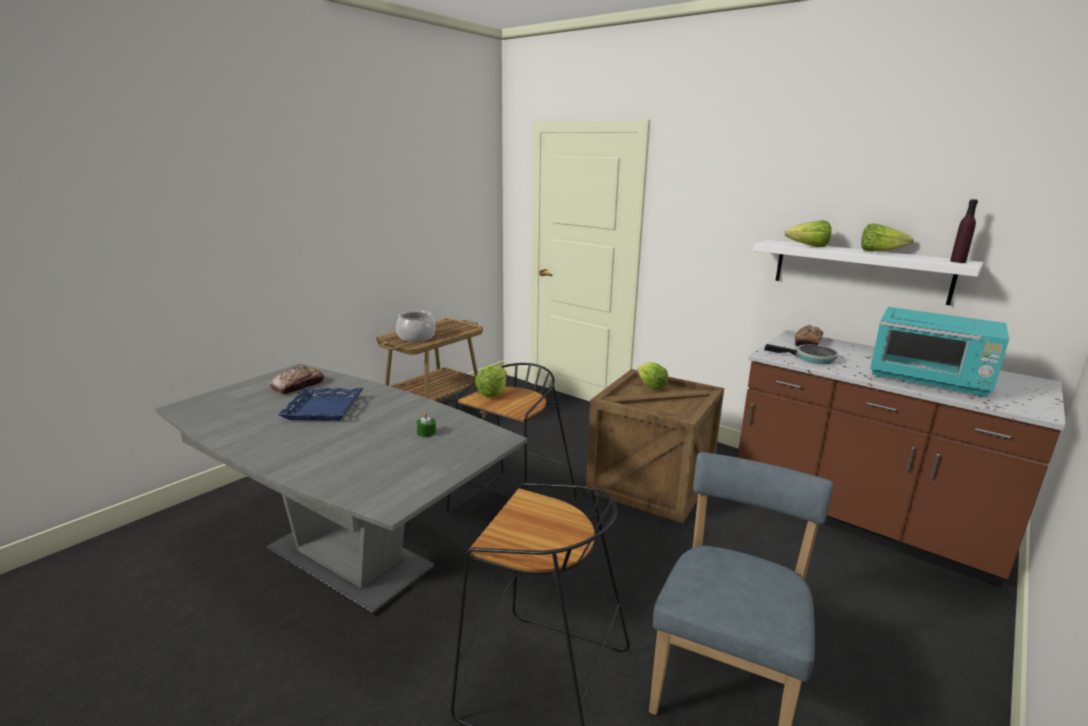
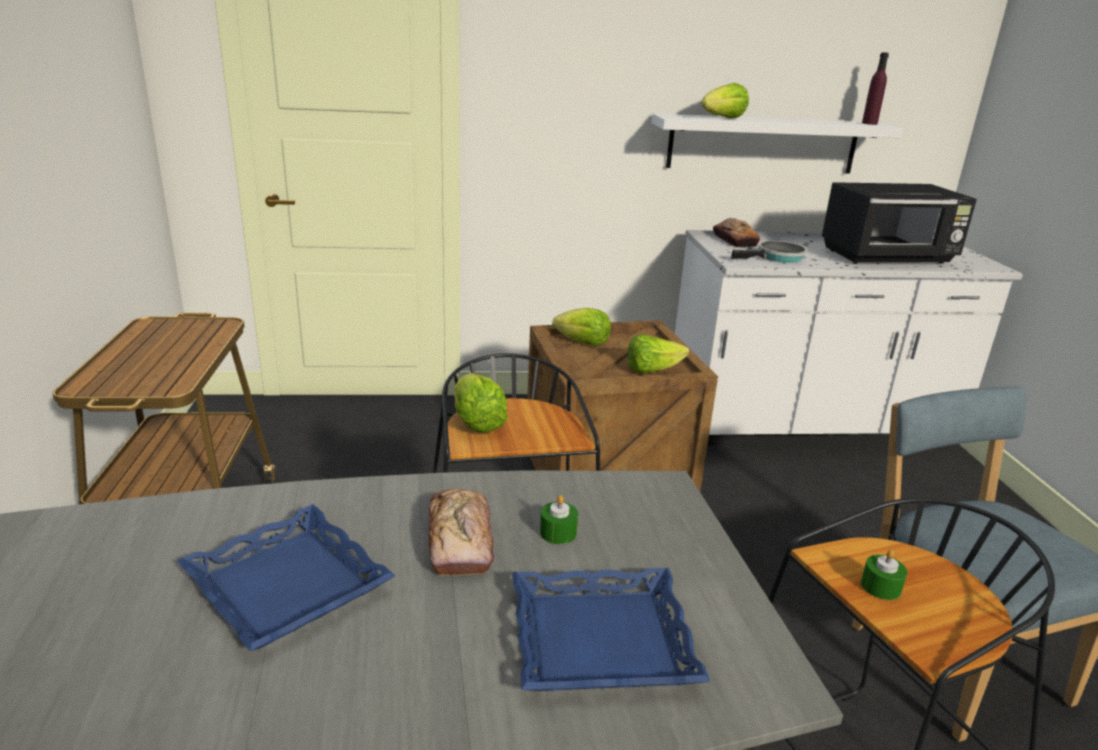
camera: 45 degrees left, 5 degrees up
bread [270,366,324,394] -> bread moved to [429,489,494,576]
cooking pot [396,310,435,342] -> none
brown counter [737,330,1066,588] -> white counter [675,230,1023,446]
lettuce [861,223,914,251] -> lettuce moved to [628,334,689,373]
turquoise microwave [870,307,1009,397] -> black microwave [822,182,977,264]
none -> blue tray [512,568,710,691]
none -> green candle [861,550,907,600]

